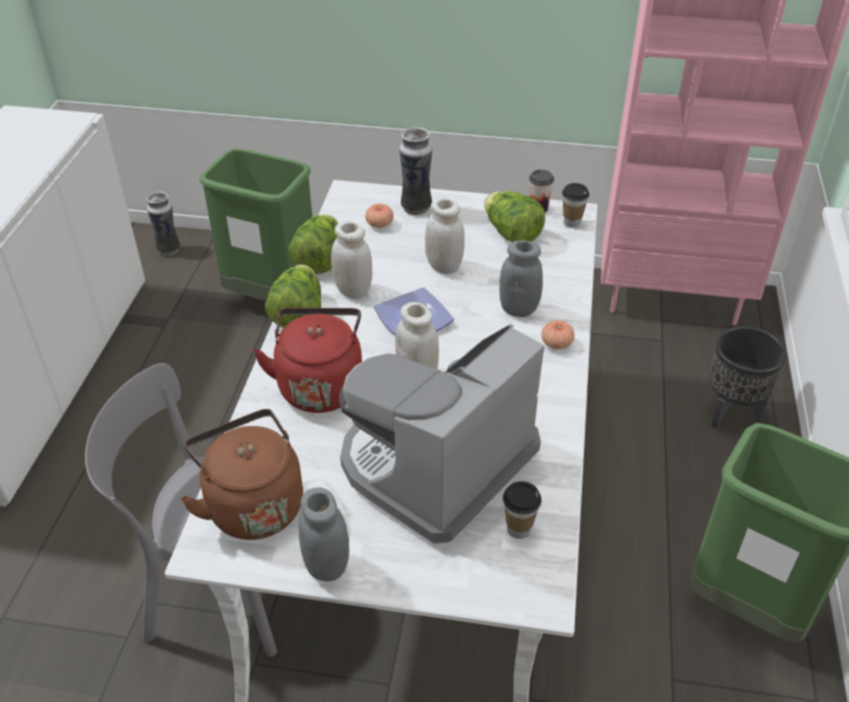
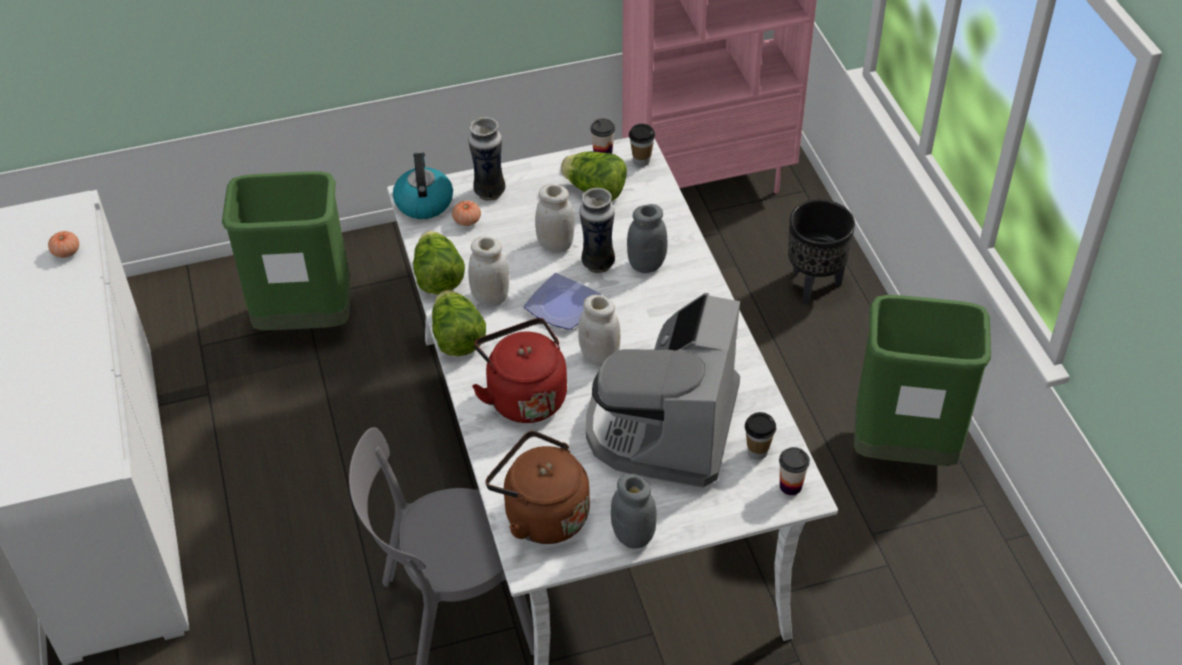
camera: 25 degrees left, 5 degrees up
vase [146,191,180,256] -> vase moved to [579,188,615,273]
tomato [541,320,575,349] -> tomato moved to [48,231,79,258]
none -> kettle [393,152,453,219]
none -> cup [779,447,810,495]

